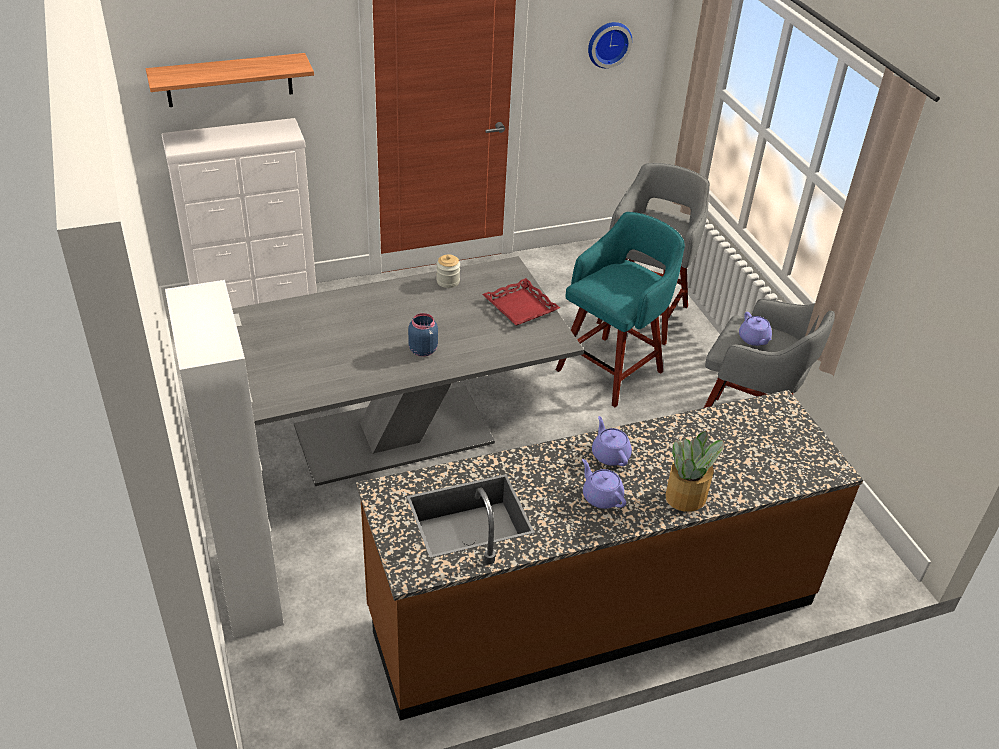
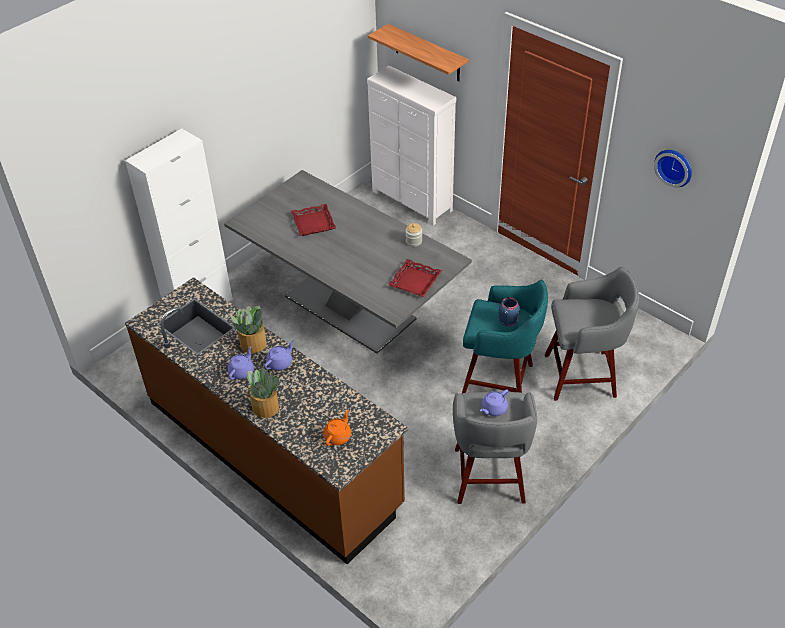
camera: 65 degrees right, 5 degrees up
blue jar [408,313,438,357] -> blue jar moved to [498,297,520,327]
none -> potted plant [230,306,267,353]
none -> red tray [291,204,336,236]
none -> orange teapot [323,410,351,446]

